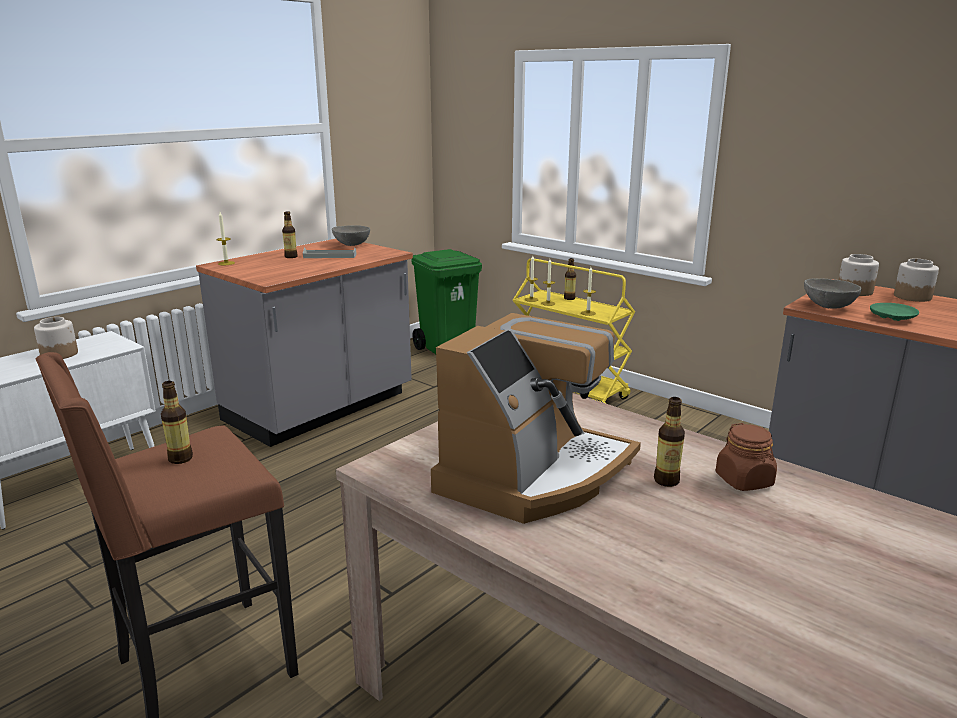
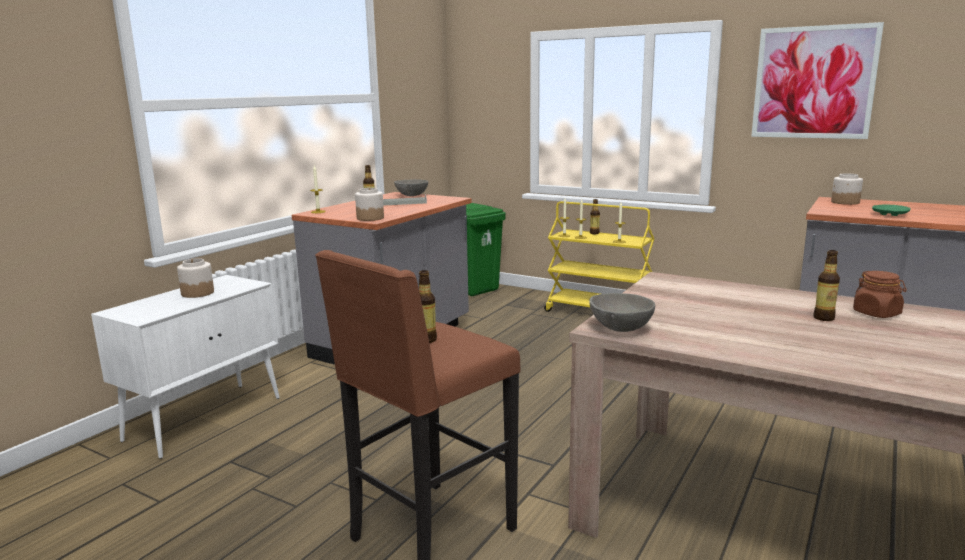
camera: 10 degrees left, 5 degrees down
coffee machine [431,313,641,524] -> none
grey bowl [804,279,862,309] -> grey bowl moved to [589,293,655,332]
jar [894,259,939,302] -> jar moved to [355,188,384,221]
none -> picture [751,22,884,139]

